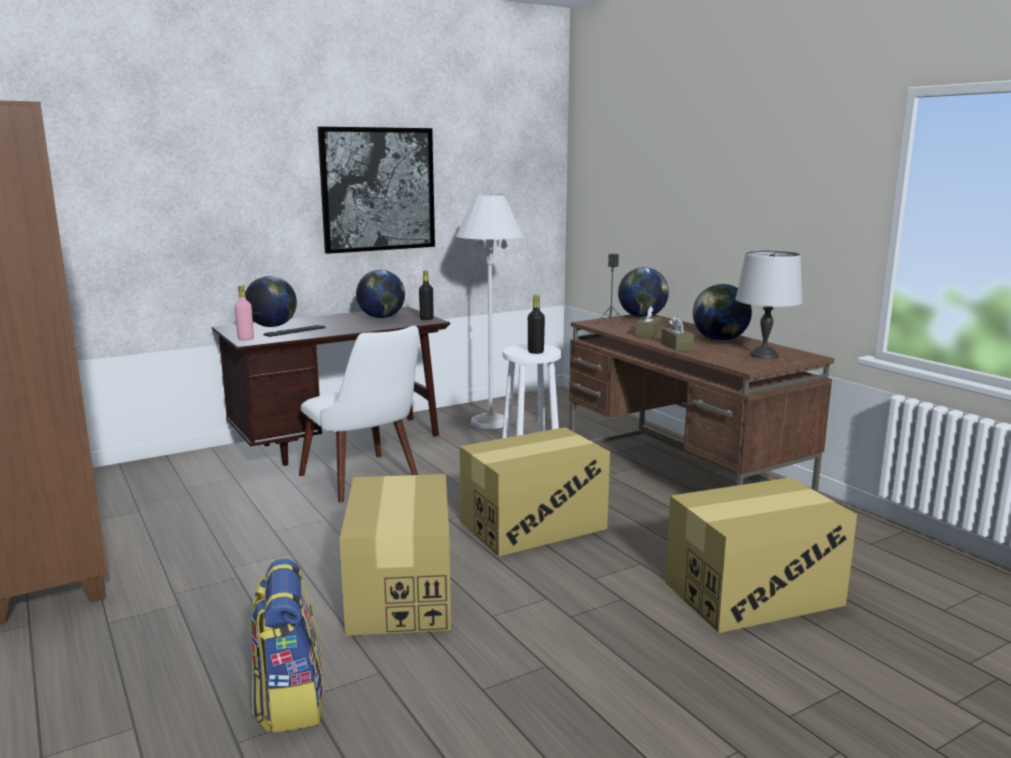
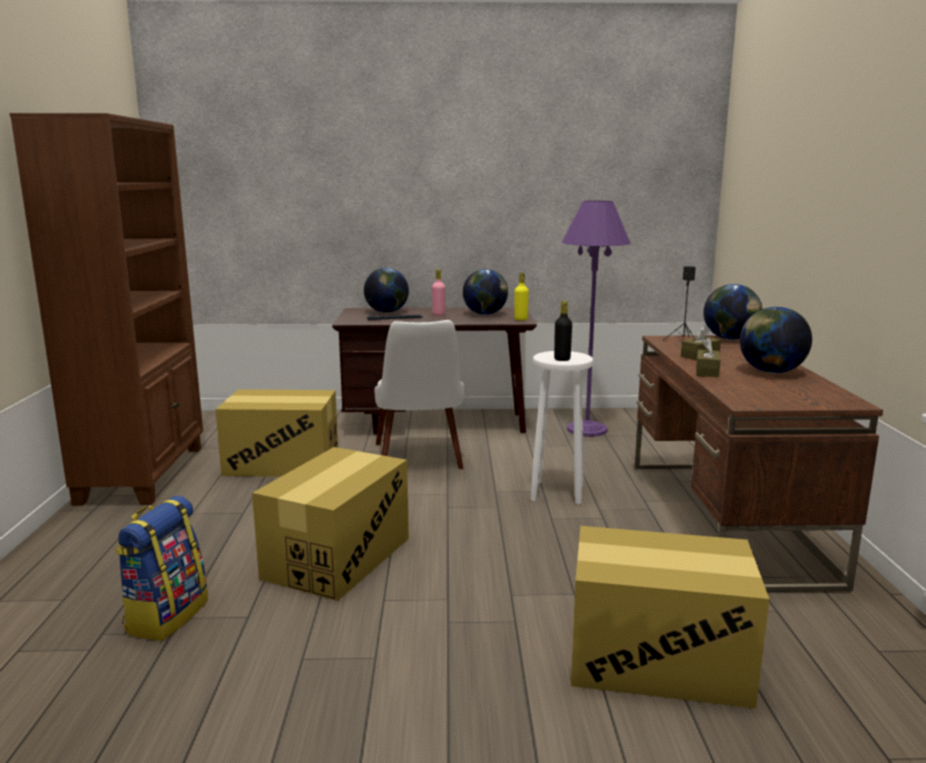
camera: 30 degrees right, 0 degrees up
pink bottle [235,285,254,340] -> pink bottle moved to [432,269,445,316]
picture [318,127,435,254] -> none
black bottle [419,271,433,320] -> yellow bottle [514,273,529,320]
white floor lamp [456,194,523,429] -> purple floor lamp [561,201,631,436]
cardboard box [460,427,610,556] -> cardboard box moved to [216,389,338,477]
grey table lamp [736,250,803,359] -> none

